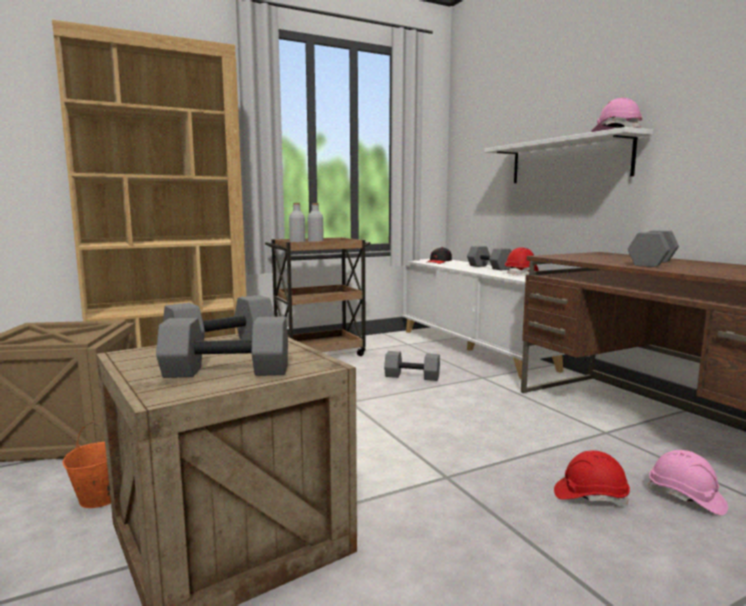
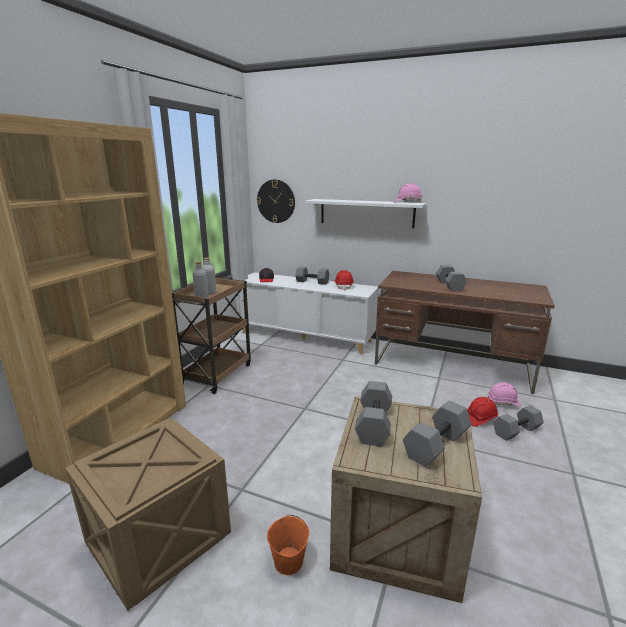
camera: 40 degrees left, 10 degrees up
grey dumbbell [384,351,440,381] -> grey dumbbell moved to [493,405,544,441]
none -> wall clock [257,180,295,223]

